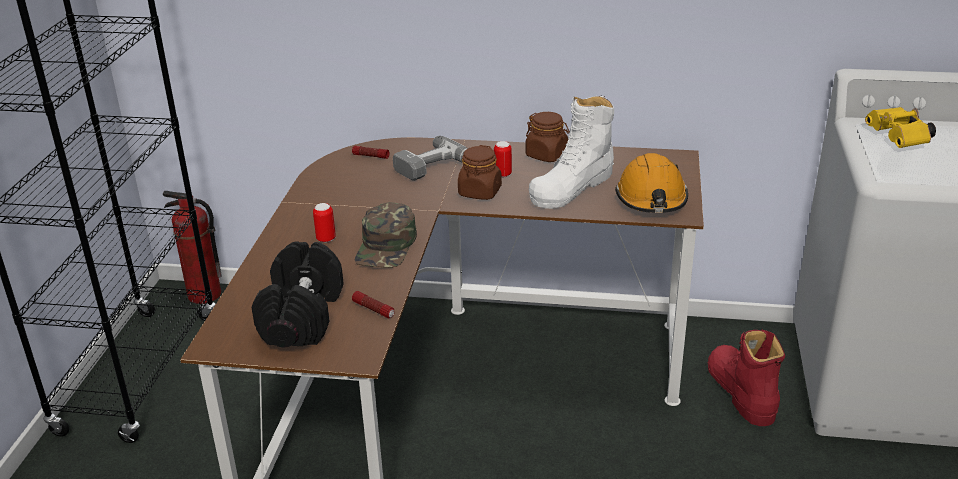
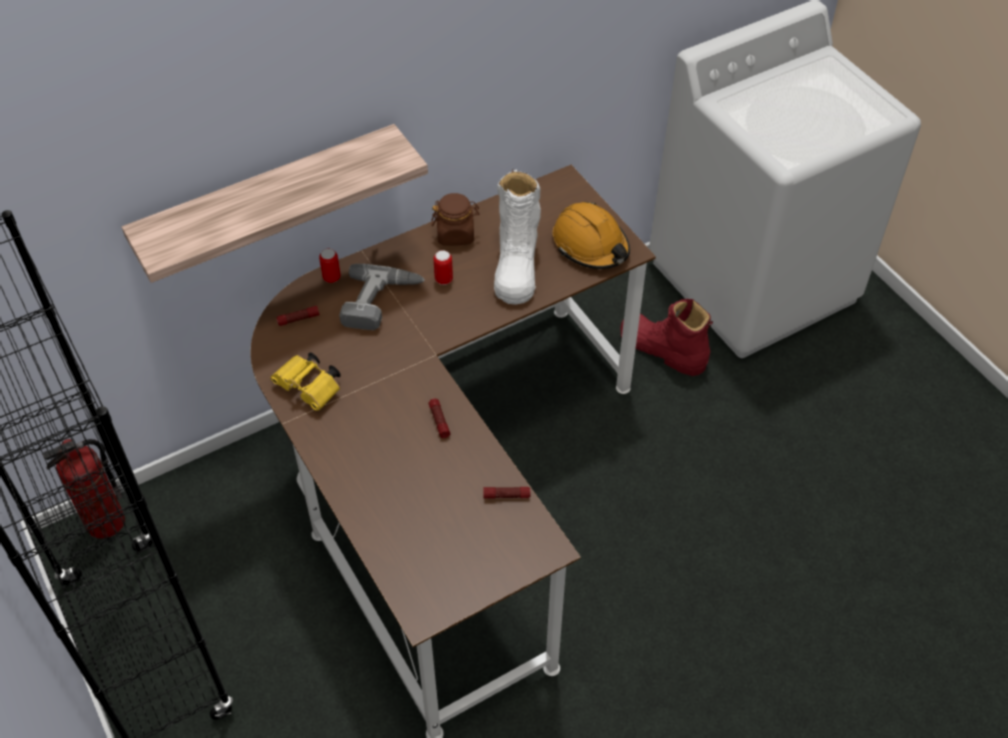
camera: 40 degrees left, 20 degrees up
black dumbbell [252,241,344,348] -> none
can [313,203,336,243] -> can moved to [319,249,341,283]
green cap [355,202,417,268] -> flashlight [429,398,450,438]
brown jar [458,145,502,200] -> none
yellow binoculars [865,107,936,148] -> yellow binoculars moved to [270,352,341,411]
none -> shelf [122,124,428,283]

